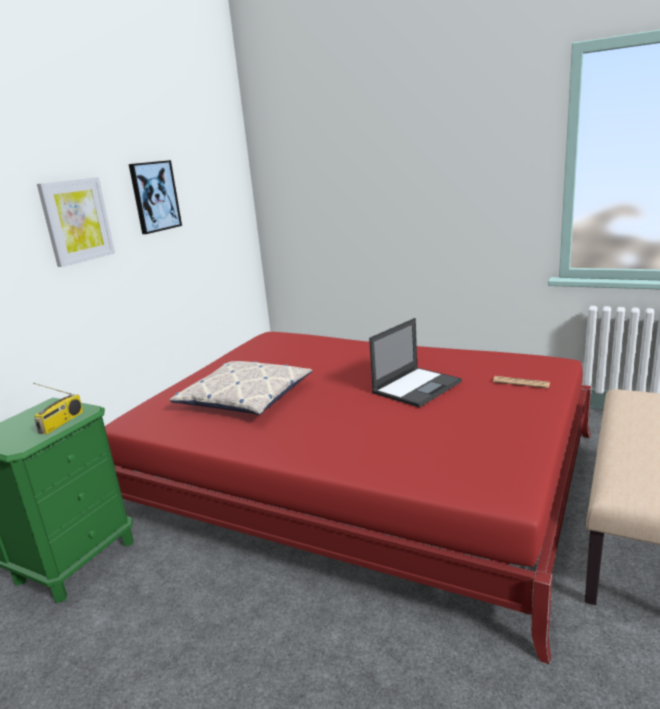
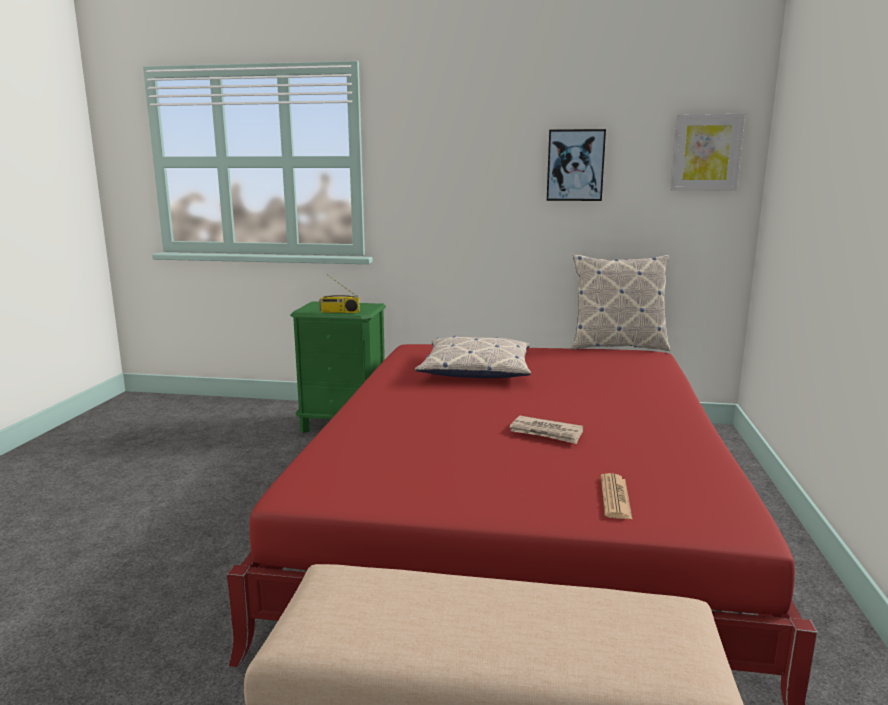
camera: 70 degrees right, 5 degrees down
picture [37,177,115,267] -> picture moved to [670,114,745,191]
laptop [369,318,462,408] -> newspaper [509,416,583,444]
none -> pillow [571,254,670,351]

